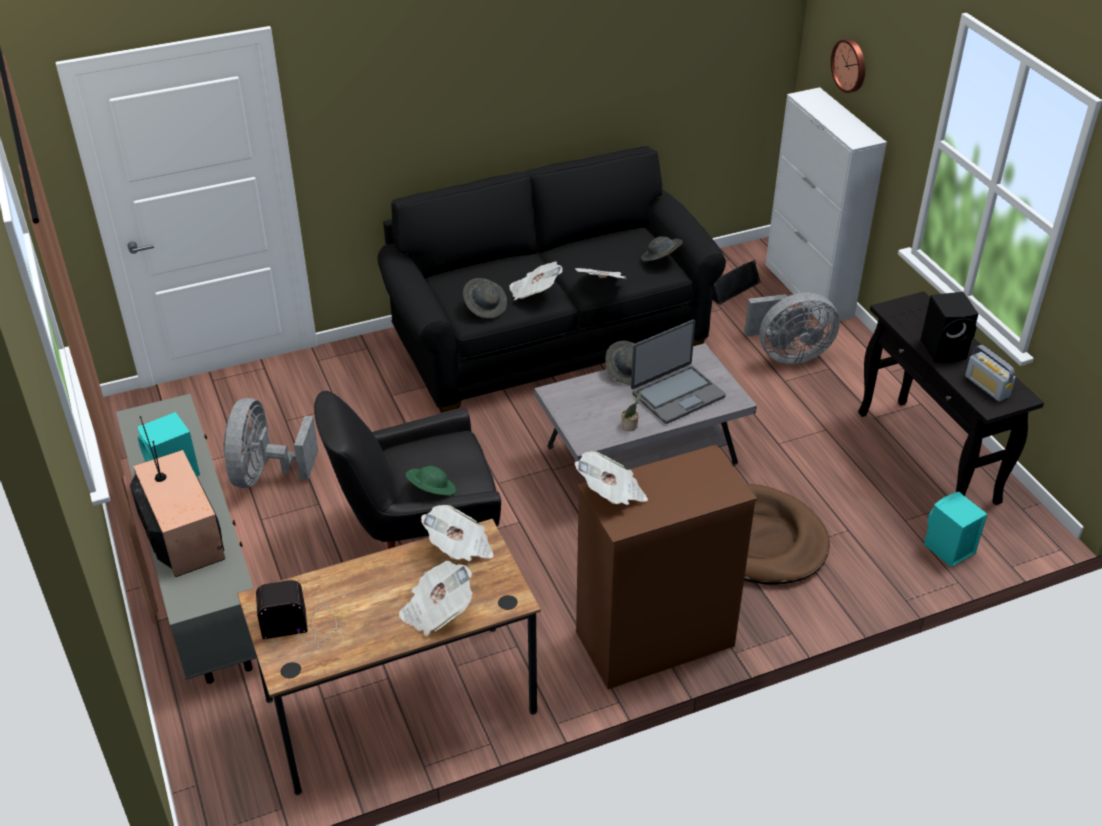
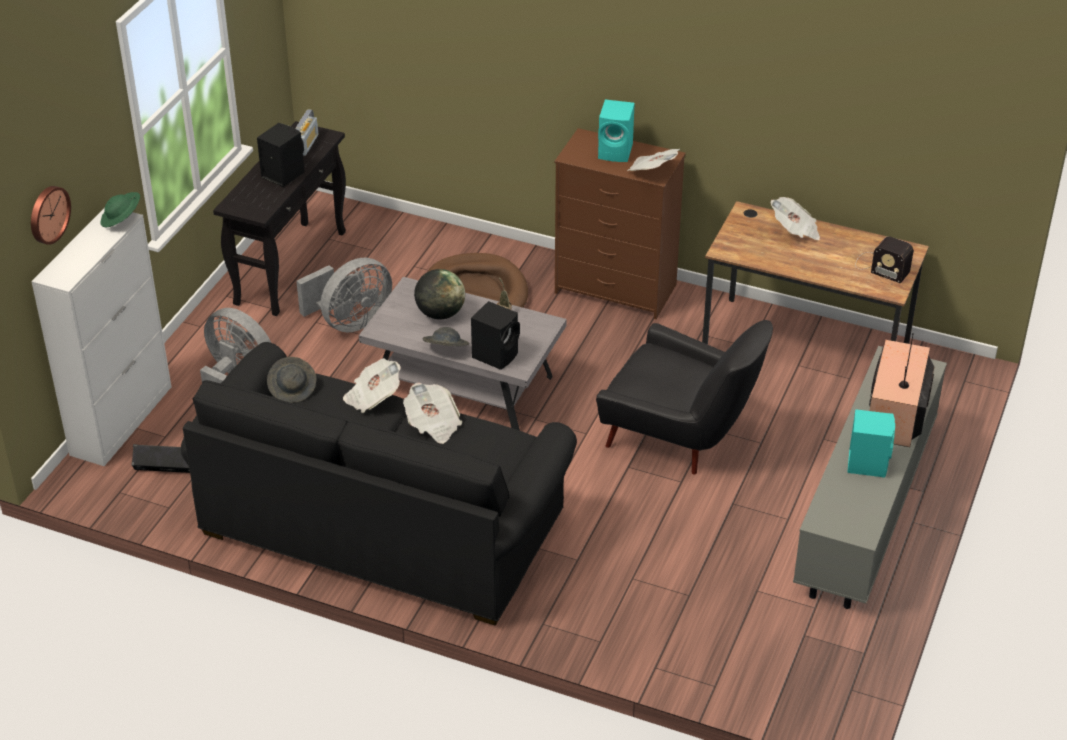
camera: 135 degrees left, 0 degrees up
grey fan [223,398,318,488] -> grey fan moved to [296,258,392,332]
green hat [406,466,456,495] -> green hat moved to [100,192,140,227]
newspaper [421,505,494,561] -> none
grey hat [463,278,507,318] -> none
laptop [631,320,726,424] -> globe [414,269,465,320]
turquoise speaker [924,492,987,567] -> turquoise speaker moved to [598,100,635,162]
none -> black speaker [471,301,520,370]

